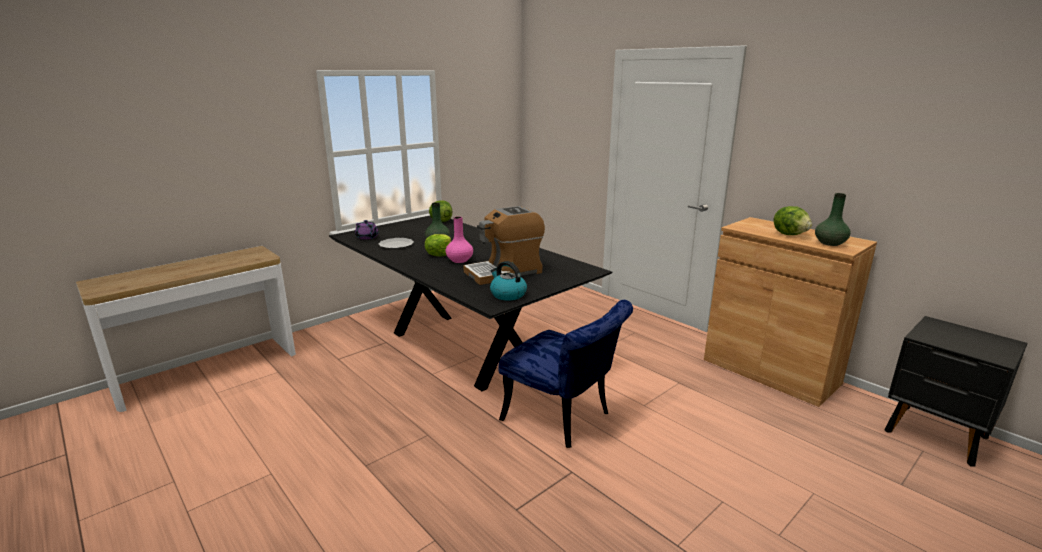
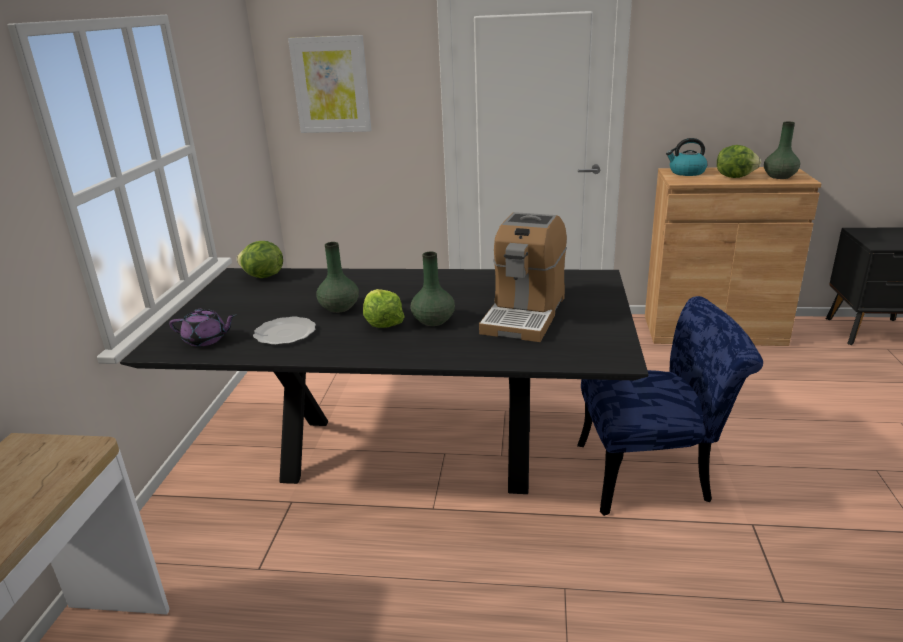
camera: 40 degrees left, 5 degrees up
pink vase [445,216,473,263] -> green vase [411,251,455,326]
kettle [490,261,527,301] -> kettle moved to [666,138,708,176]
none -> picture [288,35,371,133]

